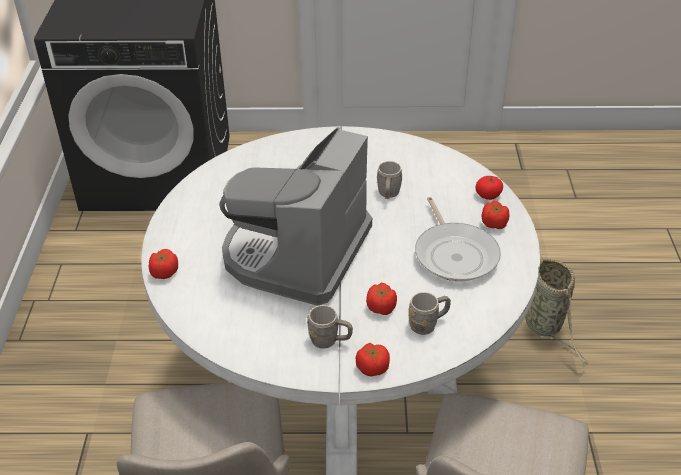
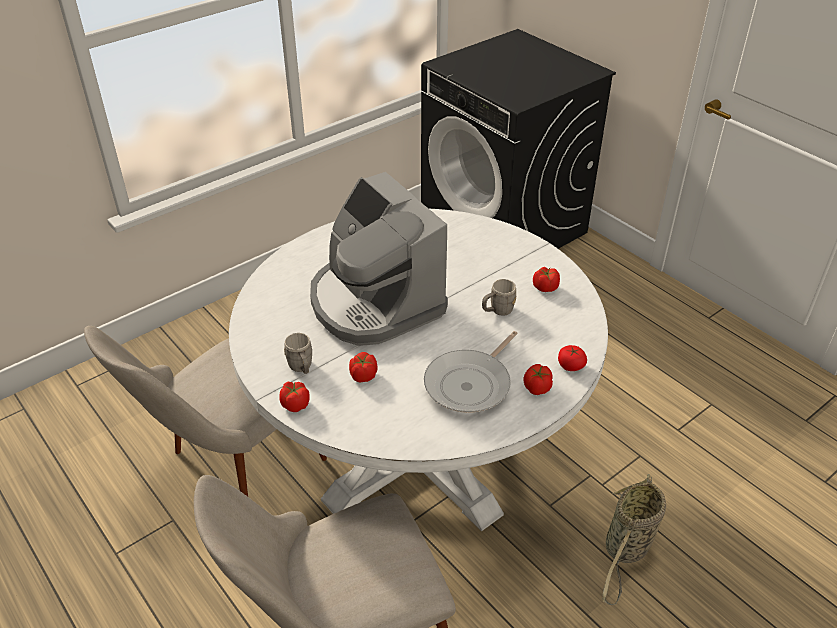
camera: 50 degrees right, 0 degrees up
tomato [149,249,178,279] -> tomato moved to [533,267,560,292]
coffee machine [219,127,372,306] -> coffee machine turned 105 degrees counterclockwise [310,172,448,346]
grey mug [408,292,451,335] -> none

